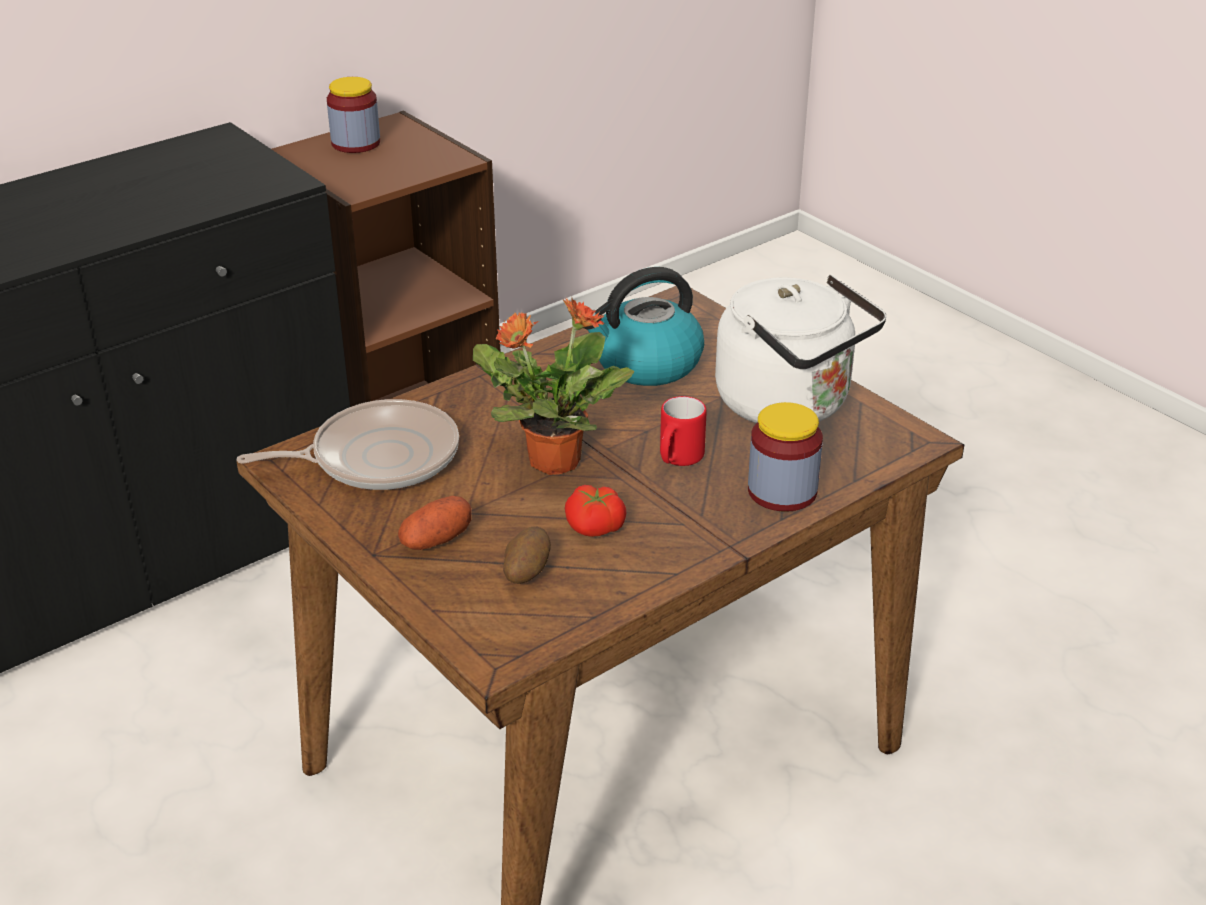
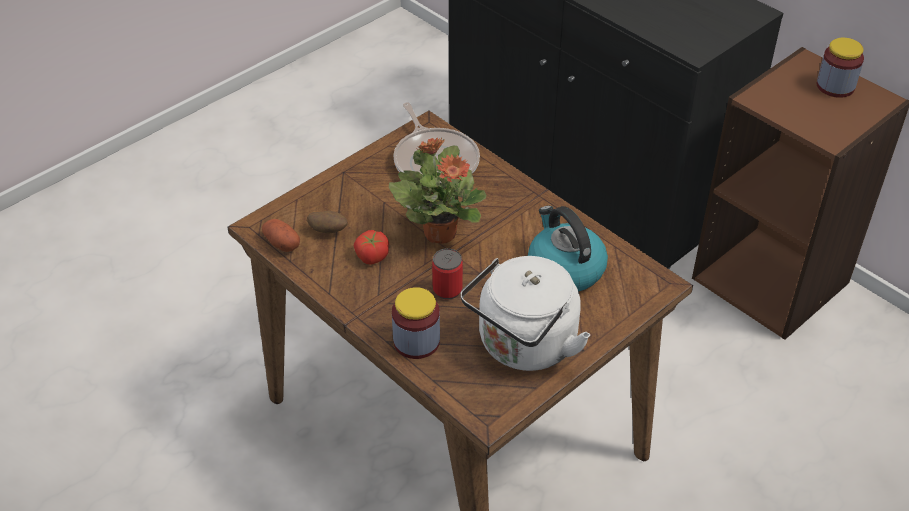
camera: 85 degrees right, 10 degrees up
potato [398,496,471,550] -> potato moved to [262,219,300,252]
red mug [660,396,707,466] -> can [432,248,463,299]

